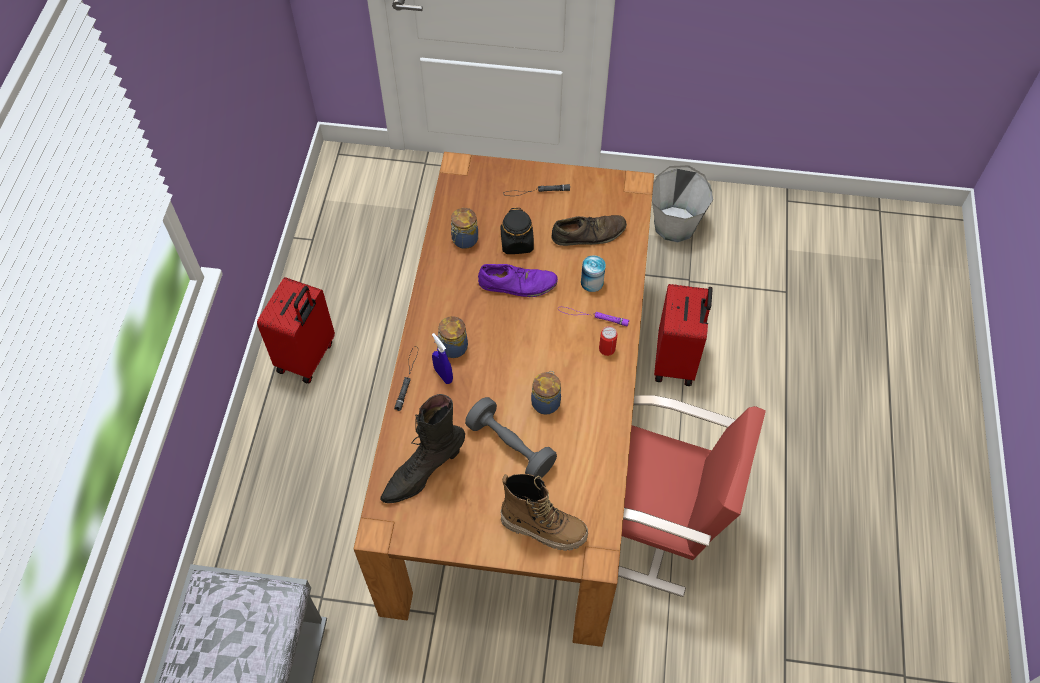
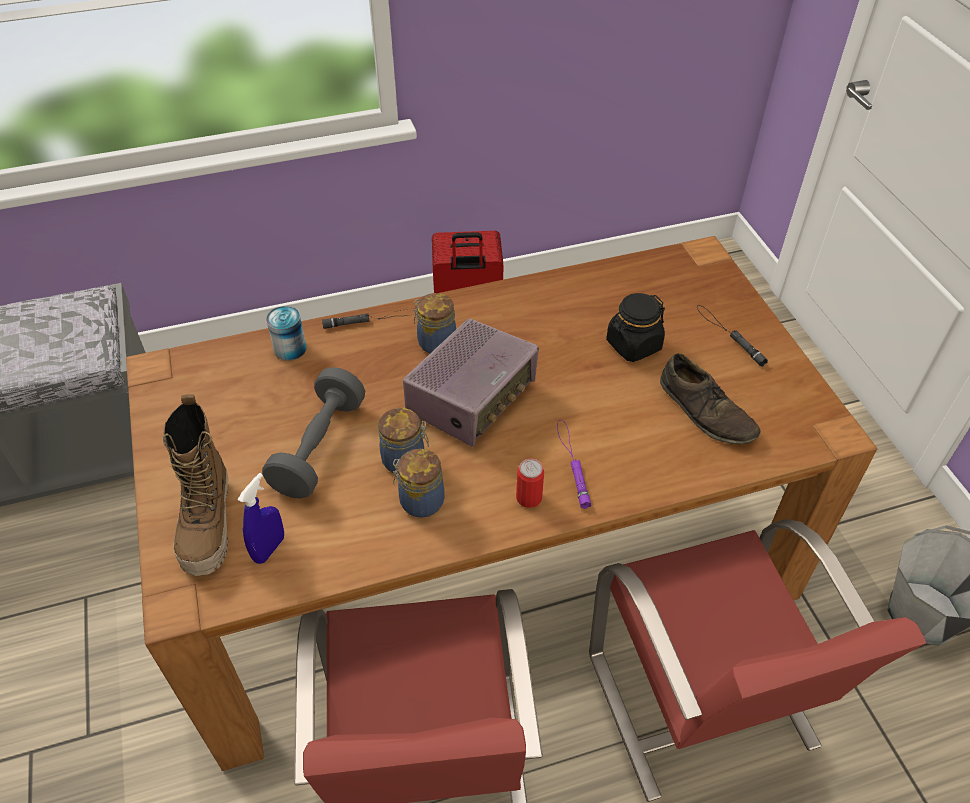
camera: 65 degrees right, 10 degrees down
black boot [380,394,465,503] -> none
blue spray bottle [432,333,453,384] -> blue spray bottle moved to [237,473,284,564]
jar [451,208,478,249] -> jar moved to [393,449,445,518]
purple shoe [478,264,558,297] -> none
can [581,255,606,292] -> can moved to [266,306,307,361]
red suitcase [654,284,713,386] -> red chair [589,519,926,802]
none -> radio [403,319,539,447]

